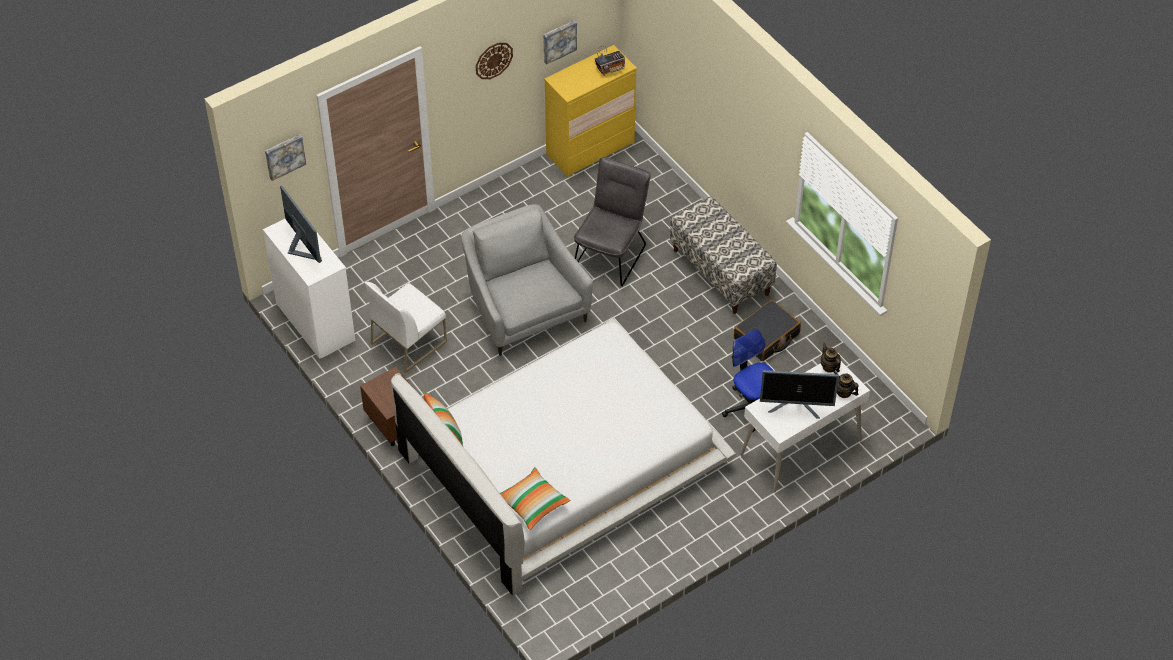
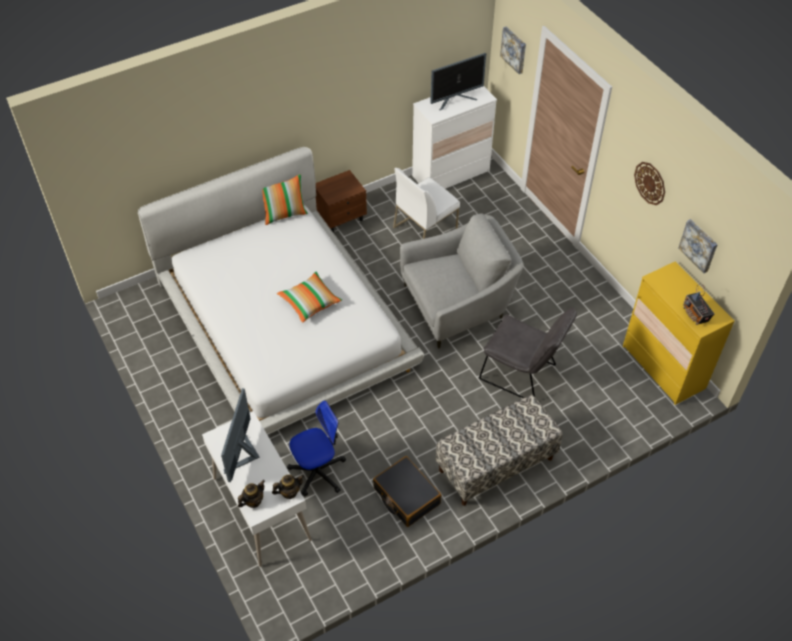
camera: 95 degrees right, 0 degrees up
white chair [365,282,447,373] -> white chair turned 90 degrees counterclockwise [393,168,460,239]
pillow [500,467,570,530] -> pillow moved to [277,272,342,322]

